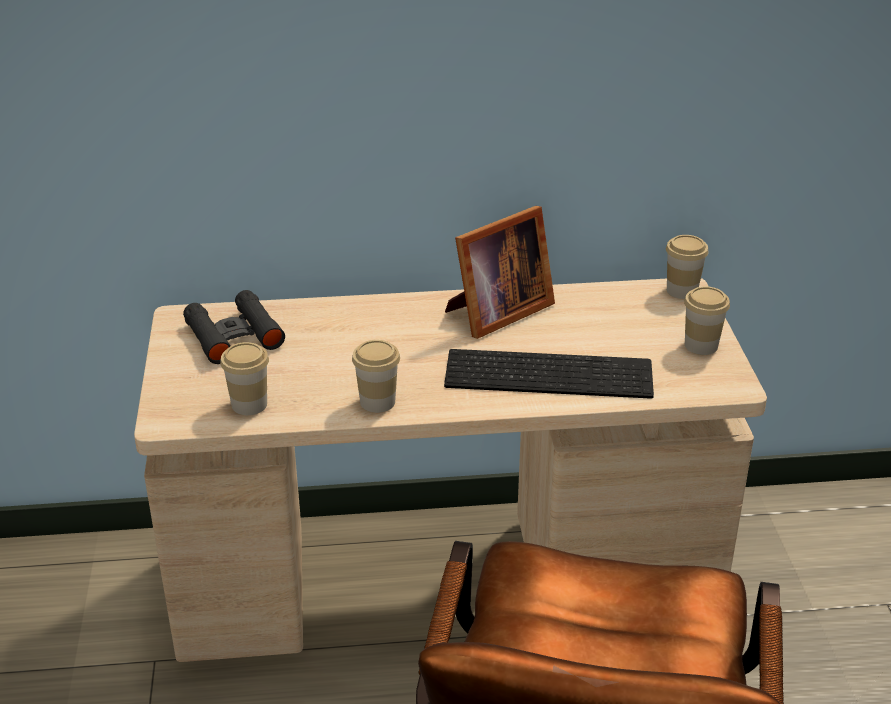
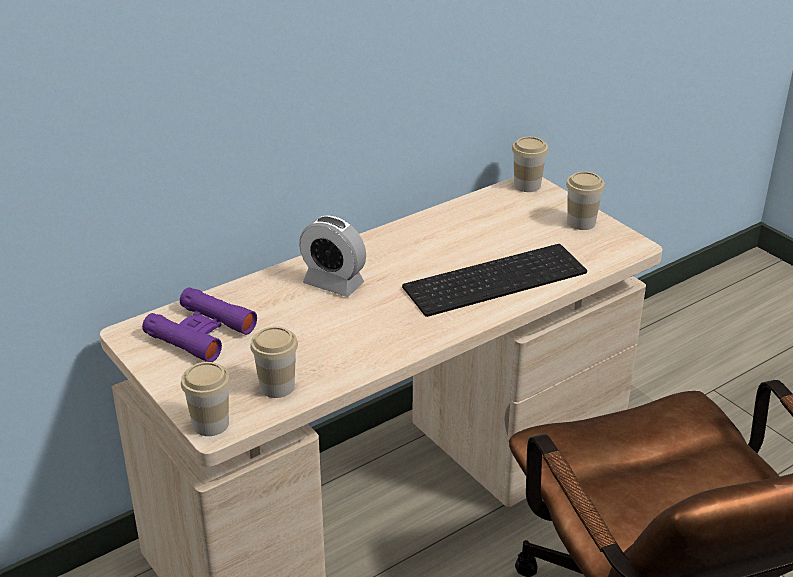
camera: 30 degrees left, 0 degrees up
black binoculars [183,290,285,364] -> purple binoculars [142,288,257,362]
cup [352,340,400,413] -> cup moved to [181,362,231,436]
picture frame [445,206,555,339] -> none
none -> alarm clock [299,215,366,297]

